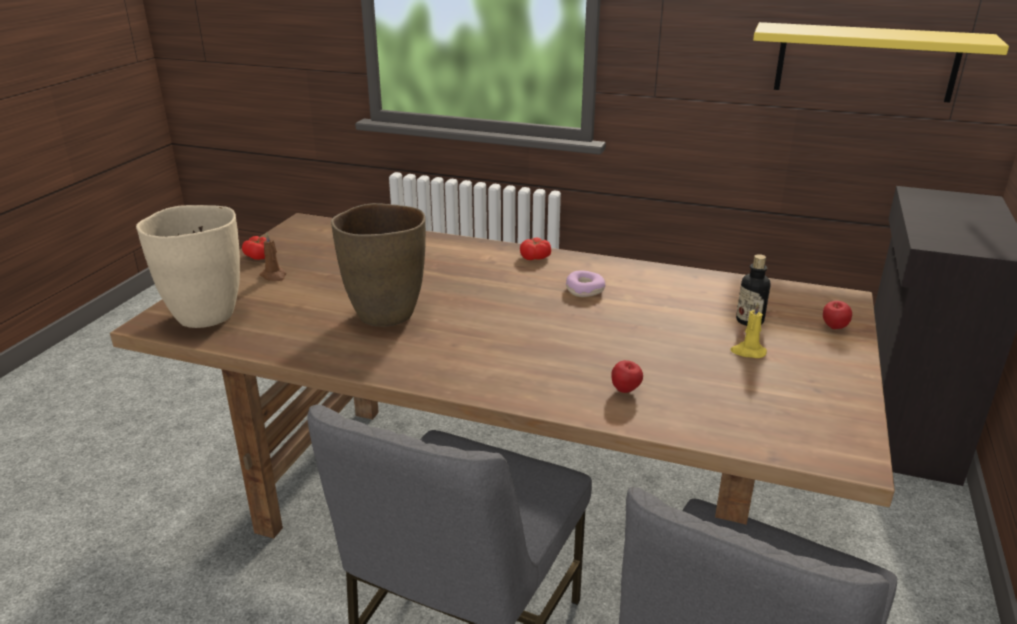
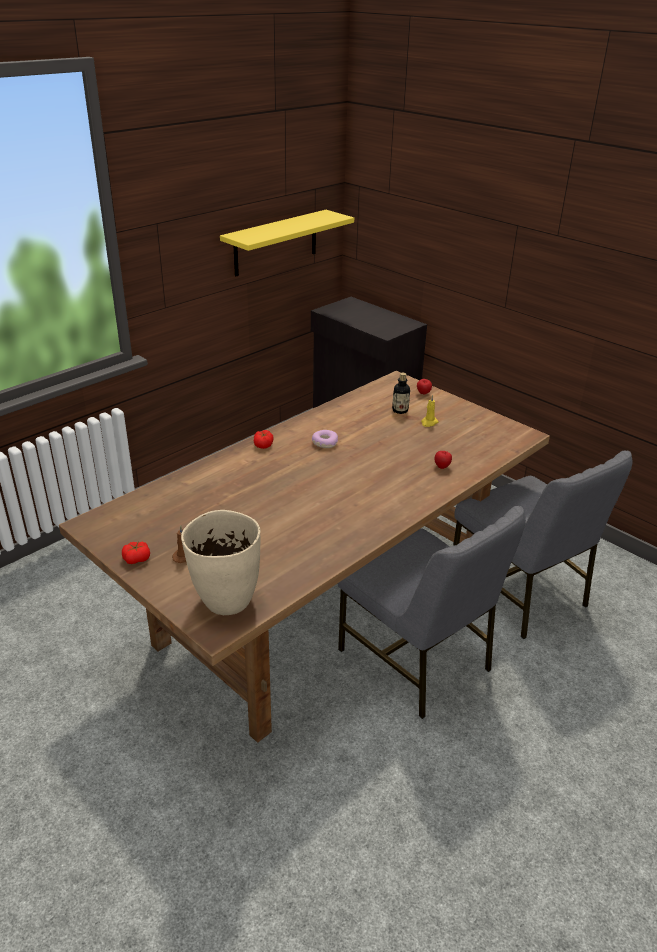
camera: 65 degrees left, 5 degrees up
brown vase [331,203,426,327] -> none

